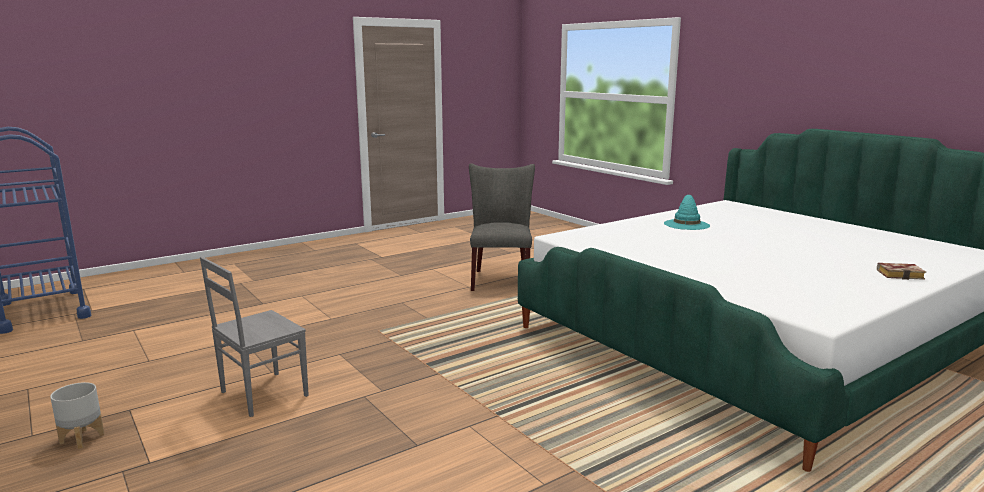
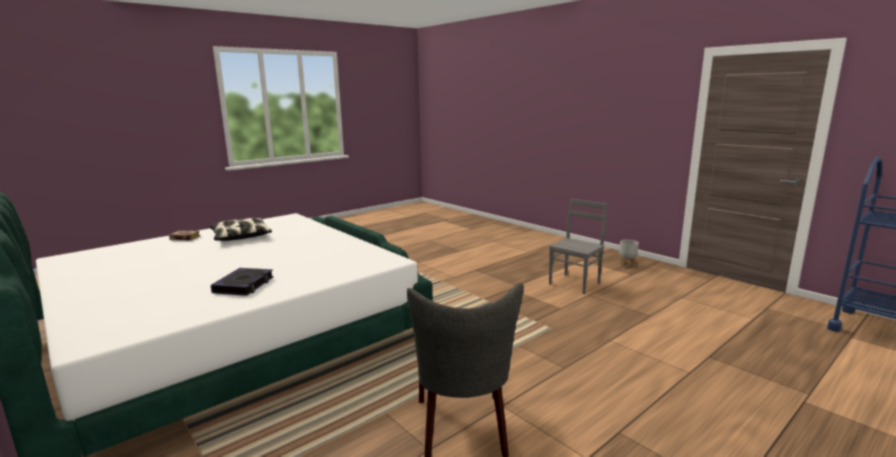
camera: 175 degrees right, 0 degrees up
turquoise hat [664,195,710,230] -> book [211,268,274,296]
none -> pillow [209,218,272,241]

